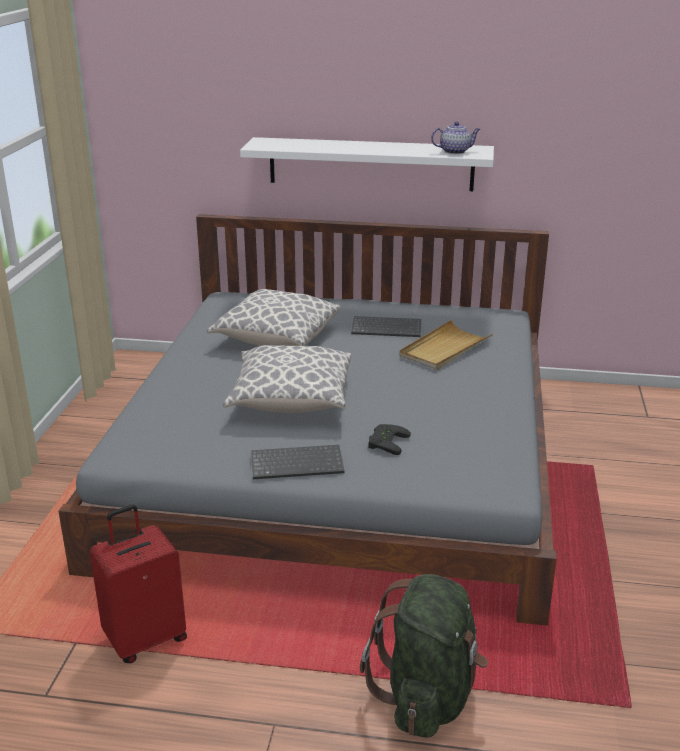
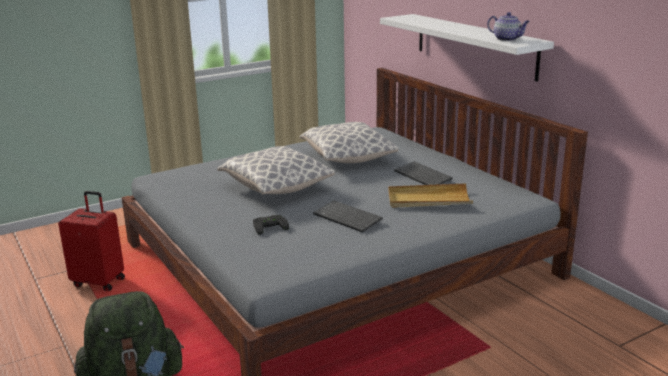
camera: 50 degrees right, 5 degrees down
keyboard [251,445,345,479] -> keyboard moved to [313,200,383,233]

